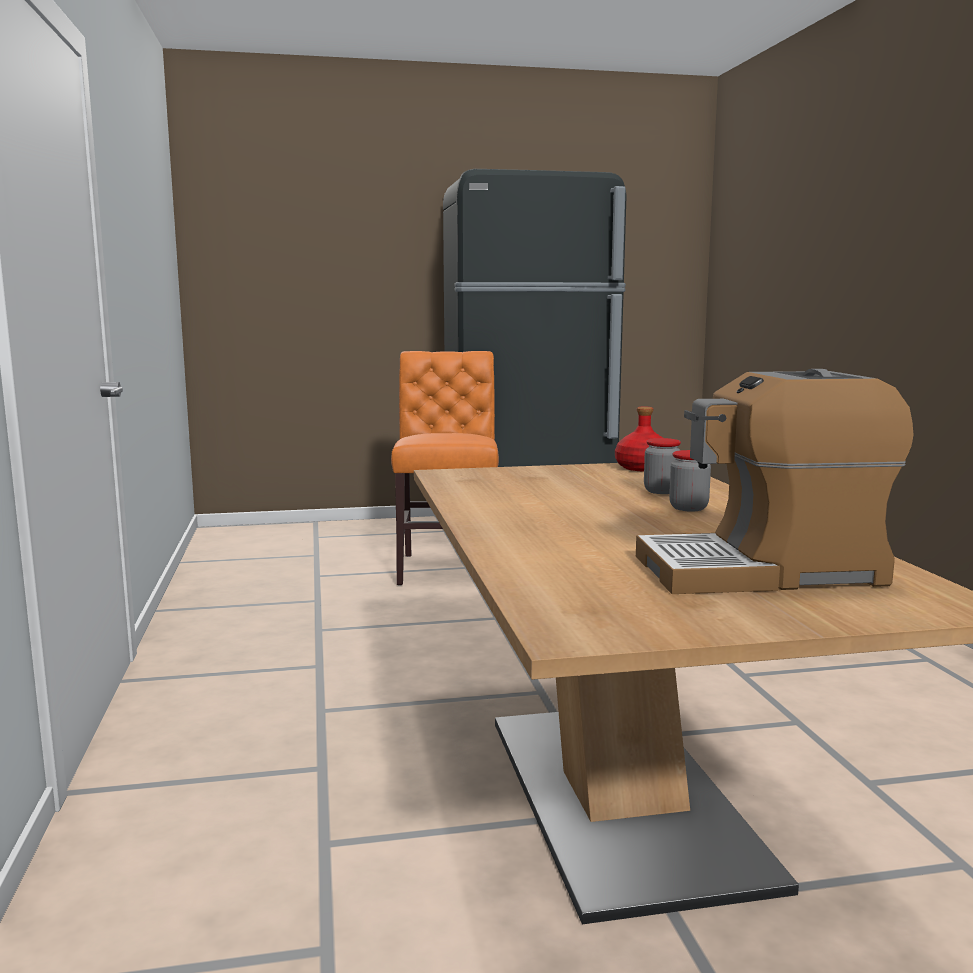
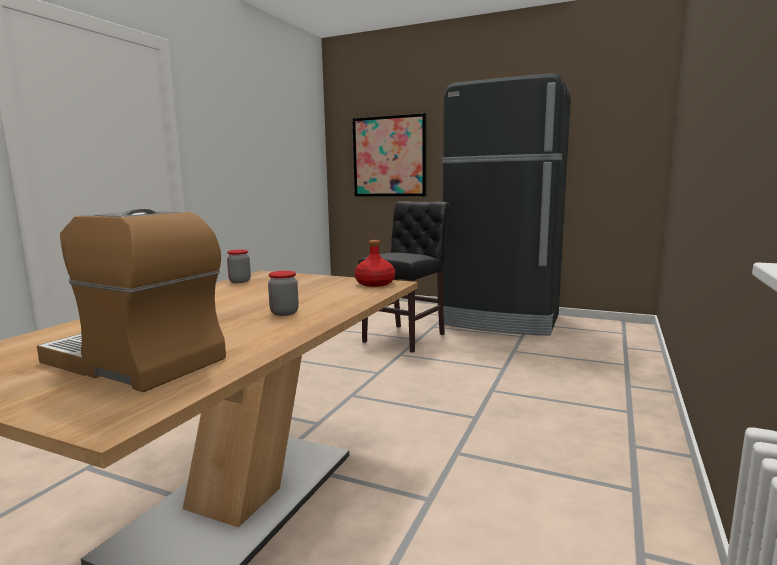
camera: 35 degrees right, 0 degrees up
orange chair [391,351,499,586] -> black chair [359,201,450,353]
jar [644,438,681,494] -> jar moved to [227,249,251,283]
none -> picture [352,113,426,196]

